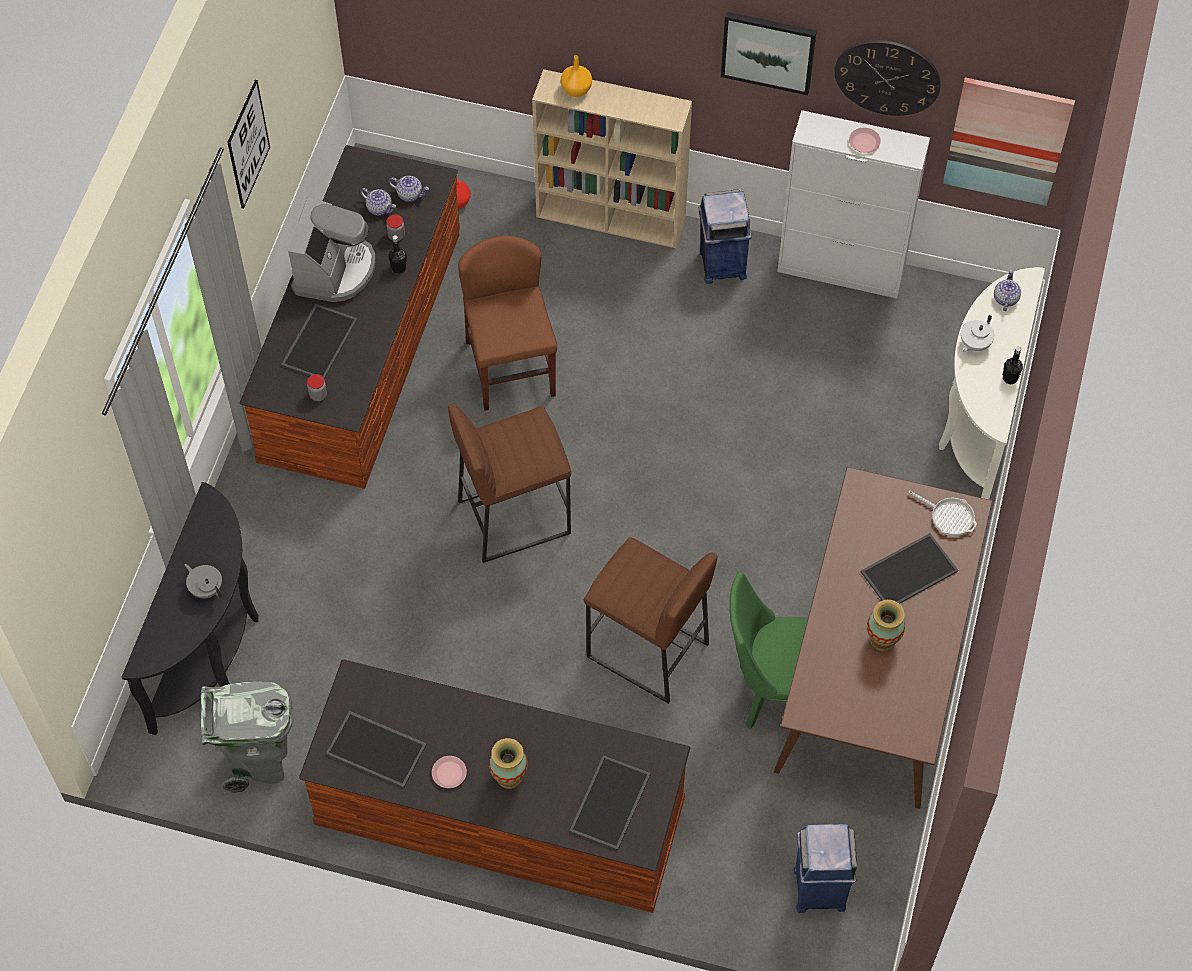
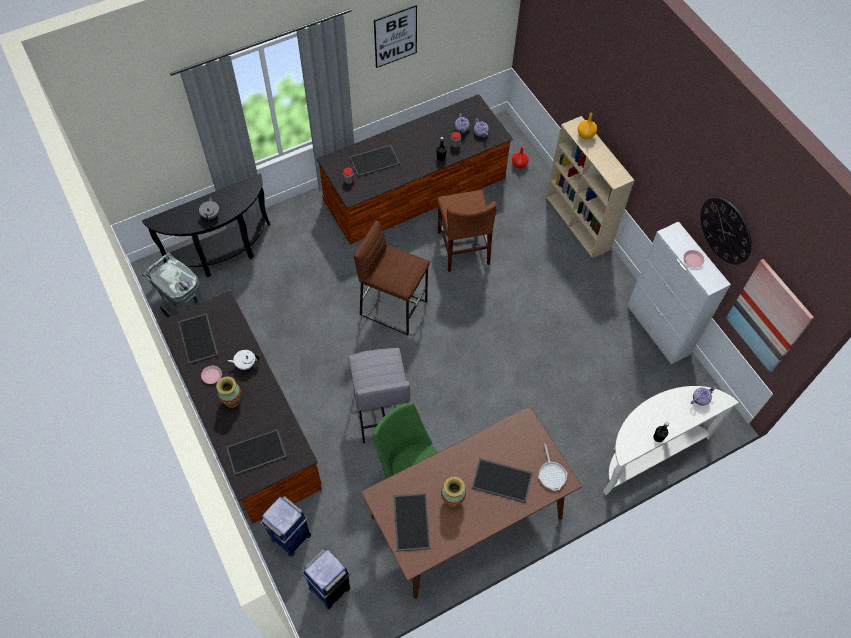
camera: 45 degrees right, 0 degrees up
coffee machine [288,197,376,302] -> none
brown chair [458,236,557,411] -> brown chair turned 135 degrees clockwise [437,190,497,272]
brown stool [584,537,717,704] -> grey stool [348,348,410,443]
blue trash can [698,189,752,284] -> blue trash can moved to [260,496,311,557]
picture [721,12,817,95] -> none
white teapot [961,315,995,352] -> white teapot moved to [227,350,259,370]
none -> tray [393,493,430,552]

